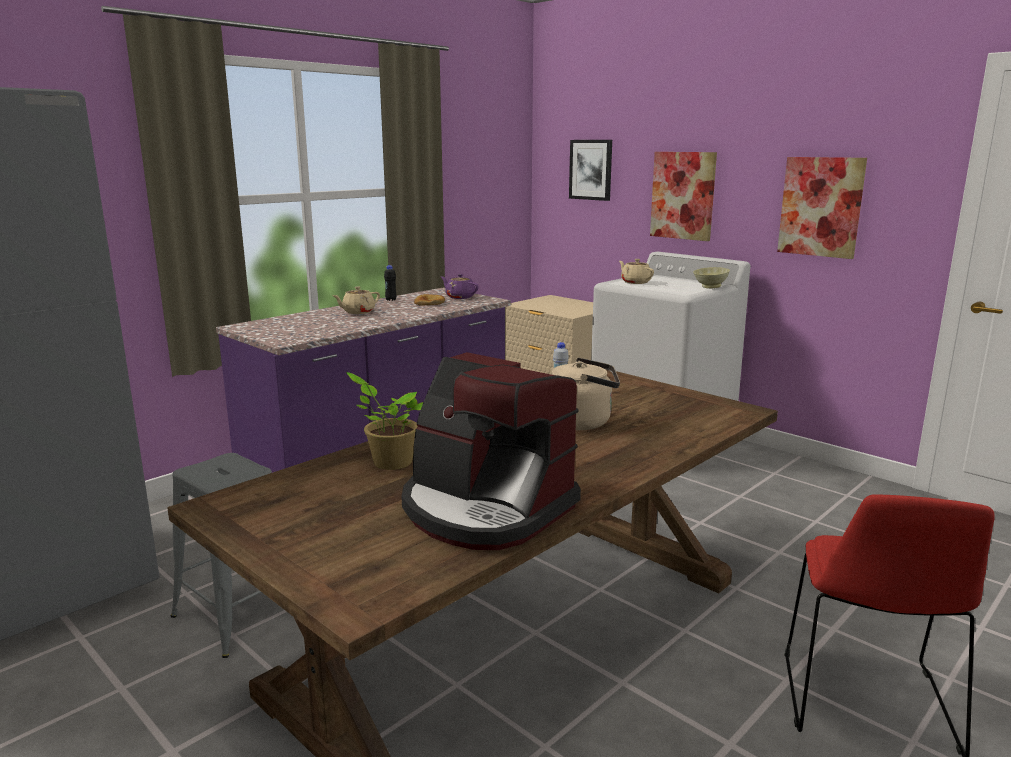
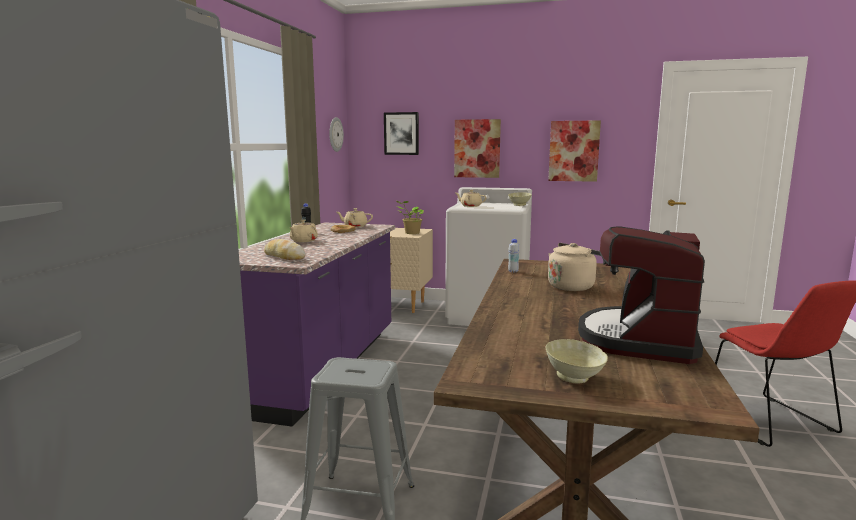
camera: 30 degrees left, 5 degrees down
potted plant [346,372,423,470] -> potted plant moved to [396,201,424,234]
coffee machine [402,352,581,550] -> coffee machine turned 105 degrees clockwise [578,227,705,364]
purple teapot [441,274,479,299] -> beige teapot [337,208,373,227]
none -> bread [264,239,305,260]
none -> wall clock [329,117,344,152]
none -> beige bowl [546,339,608,383]

